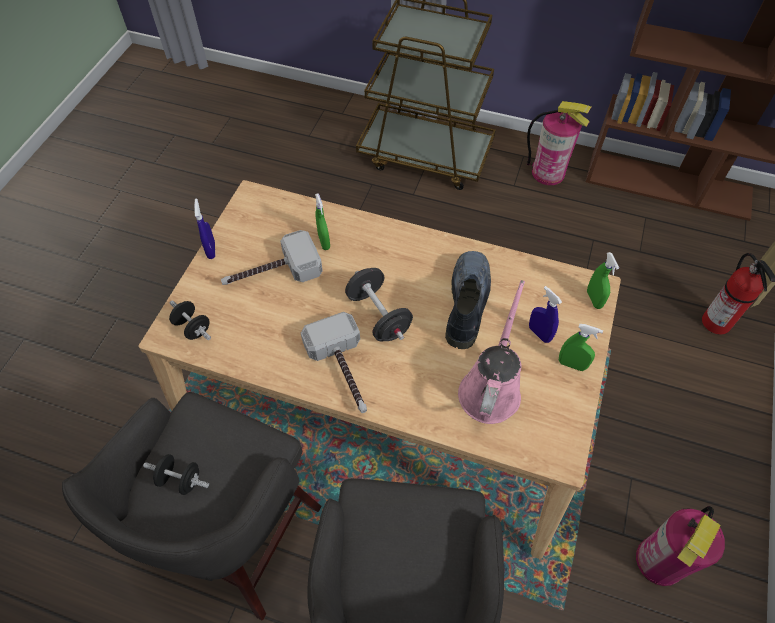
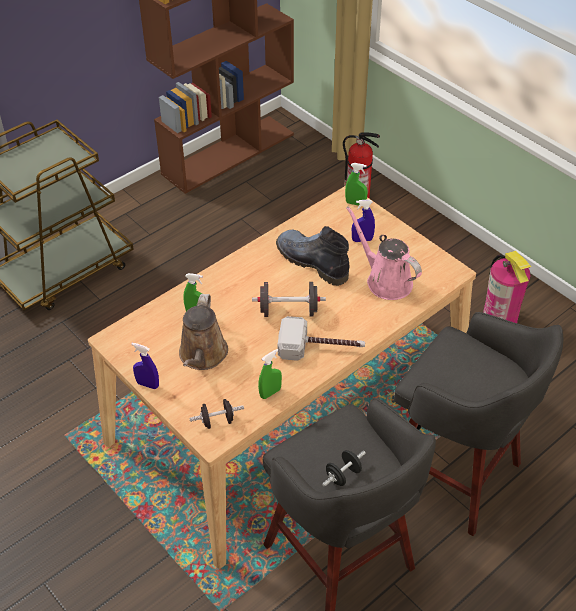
camera: 60 degrees left, 10 degrees down
hammer [221,230,323,285] -> brown watering can [179,294,228,370]
fire extinguisher [527,101,591,185] -> none
green spray bottle [559,324,603,371] -> green spray bottle moved to [258,349,282,399]

